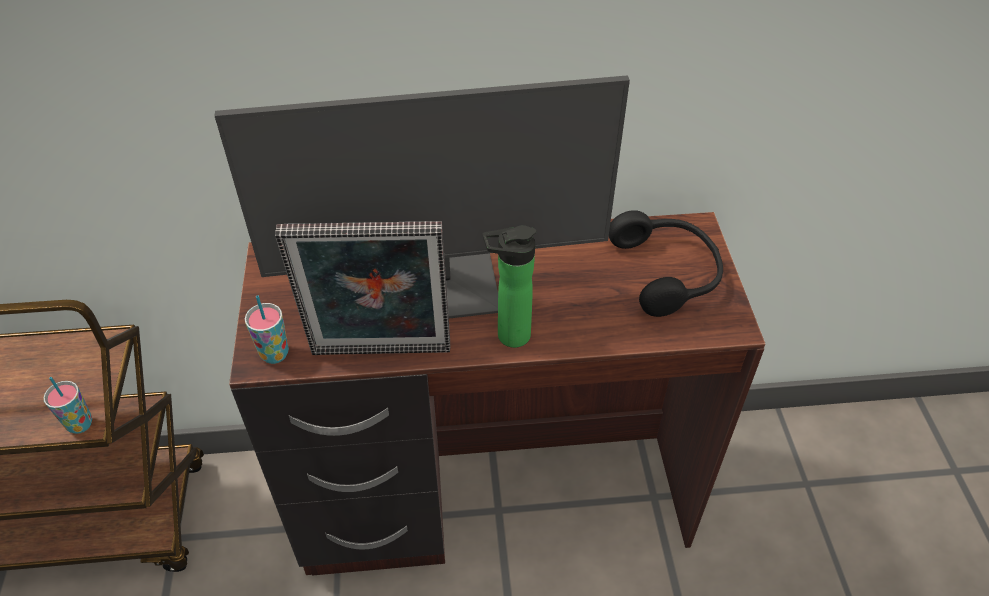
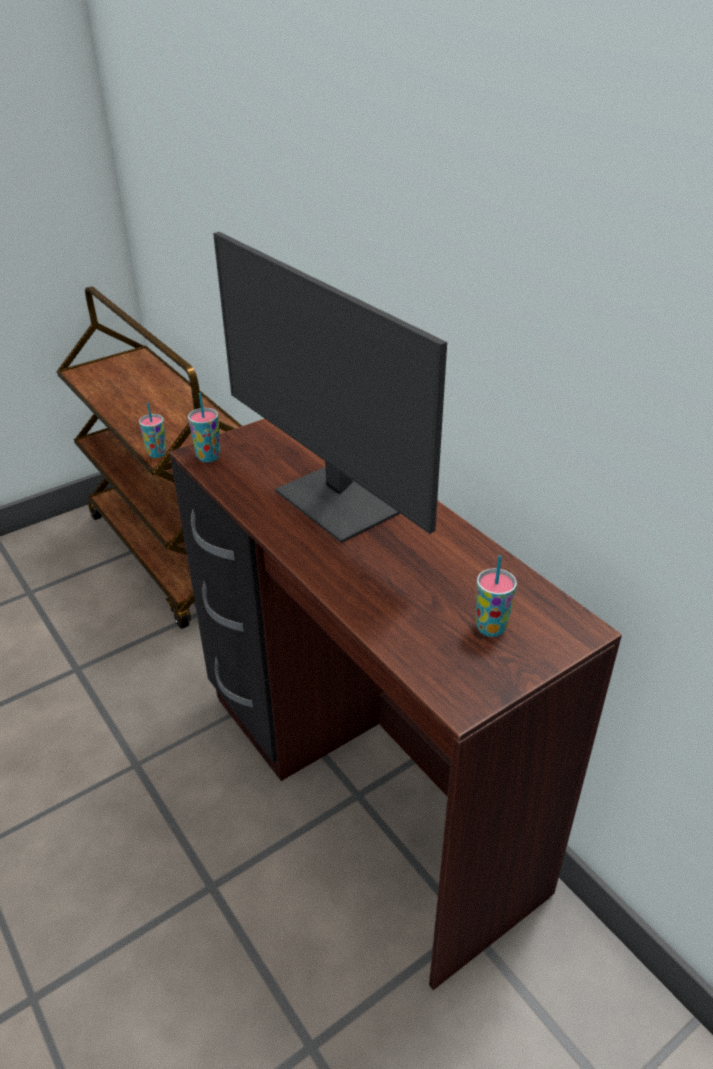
camera: 60 degrees right, 10 degrees down
picture frame [275,221,451,355] -> none
bottle [483,225,536,348] -> none
black headphones [609,210,723,317] -> cup [476,555,517,637]

